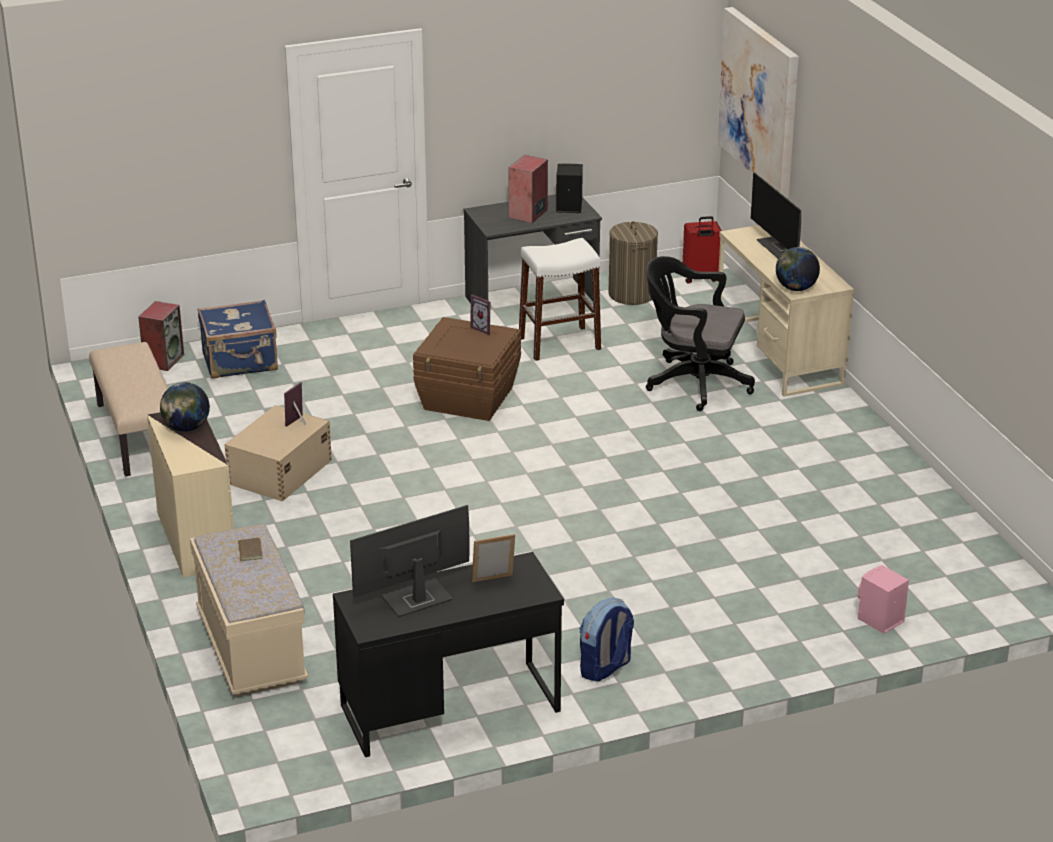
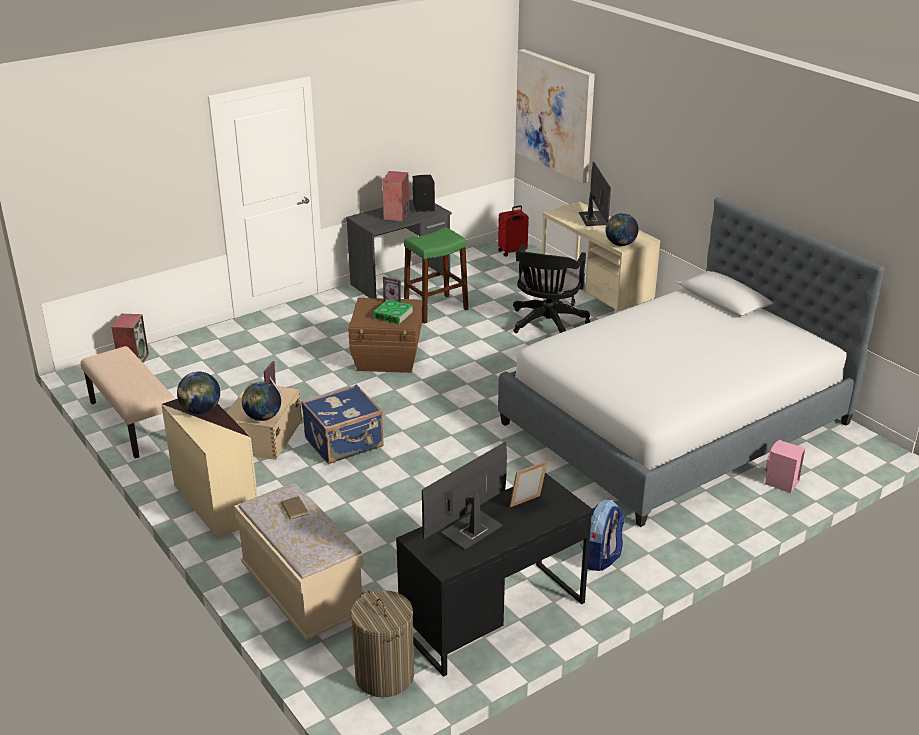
camera: 15 degrees left, 0 degrees up
blue suitcase [198,300,278,379] -> blue suitcase moved to [301,384,384,464]
white stool [519,238,601,361] -> green stool [404,227,469,324]
laundry basket [608,221,658,305] -> laundry basket moved to [351,590,414,697]
black office chair [646,256,755,411] -> black office chair turned 75 degrees counterclockwise [513,244,590,333]
monitor [751,172,801,258] -> monitor turned 150 degrees counterclockwise [579,161,611,226]
none -> globe [242,382,281,421]
none -> book [373,300,413,325]
none -> bed [498,197,884,527]

